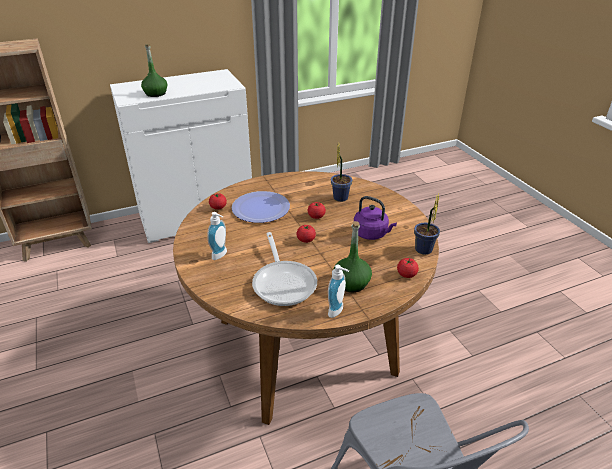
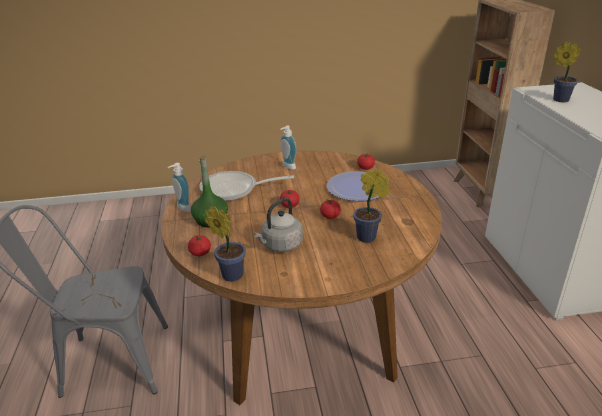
camera: 105 degrees right, 5 degrees down
green bottle [141,44,167,97] -> potted plant [553,41,581,102]
purple kettle [354,196,397,240] -> grey kettle [253,198,303,252]

